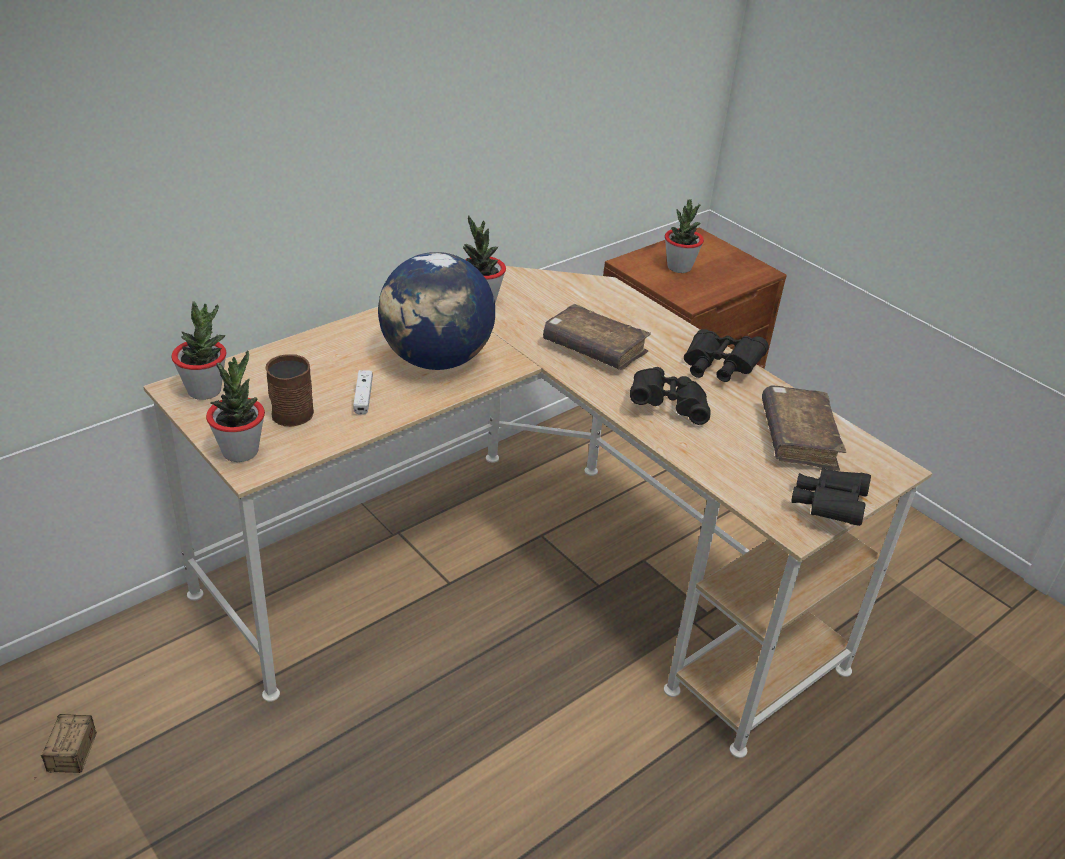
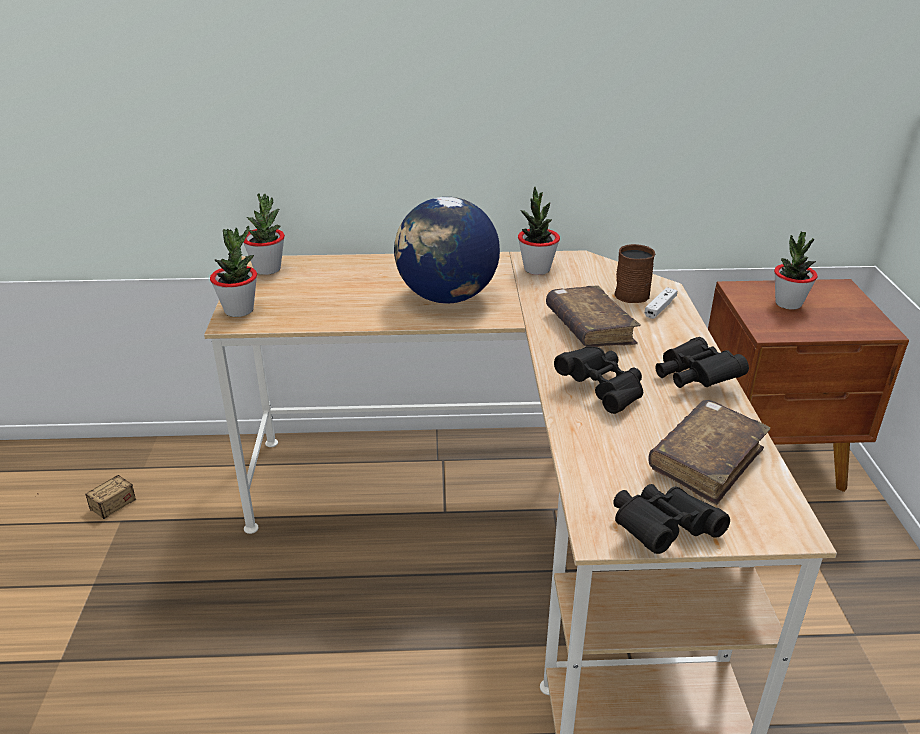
camera: 40 degrees right, 5 degrees down
brown mug [266,354,314,427] -> brown mug moved to [614,244,655,303]
white game controller [353,370,373,415] -> white game controller moved to [645,287,677,319]

